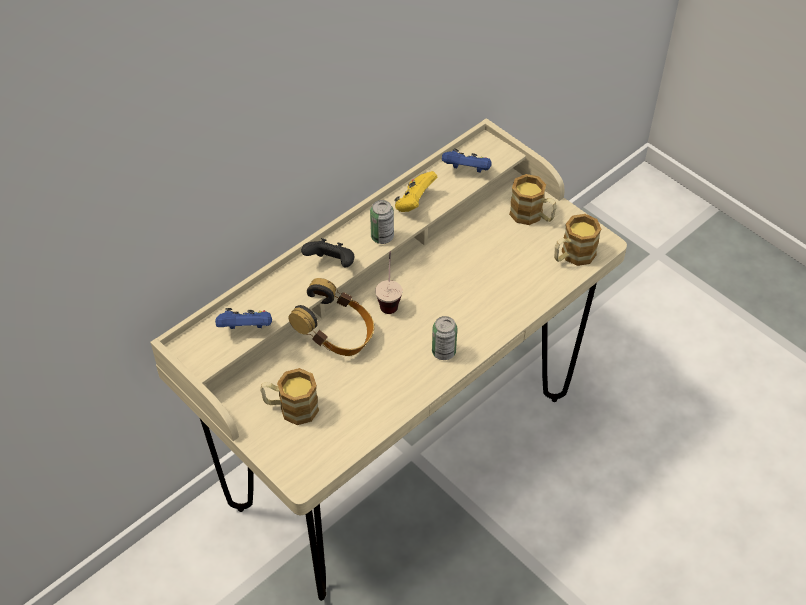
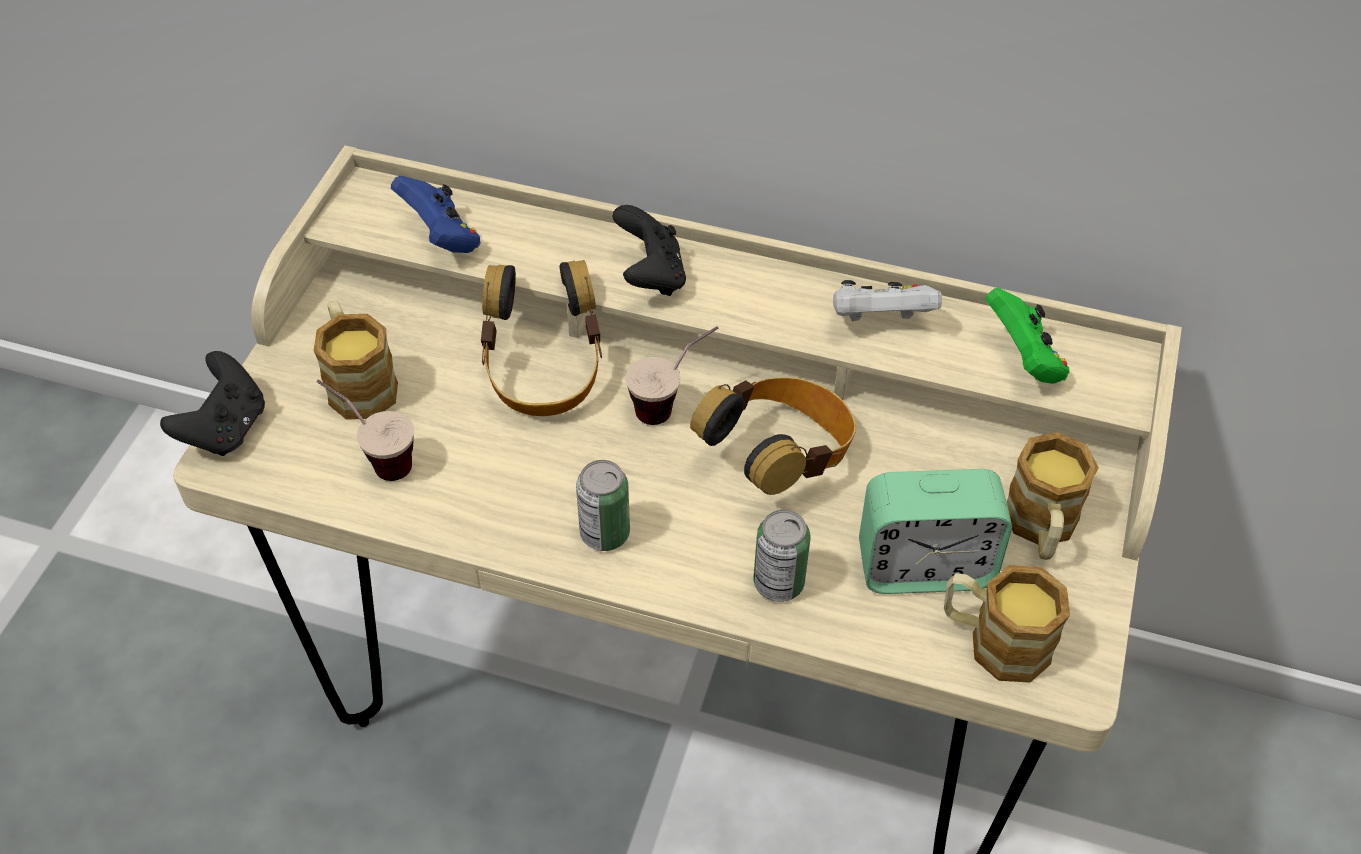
camera: 60 degrees right, 0 degrees up
can [370,200,394,244] -> can moved to [754,510,811,602]
yellow game controller [394,171,437,212] -> white game controller [833,280,942,321]
blue game controller [442,148,492,173] -> green game controller [985,288,1069,384]
none -> black game controller [160,351,265,456]
none -> cup [316,380,414,481]
none -> headphones [690,377,856,495]
none -> alarm clock [859,469,1012,594]

